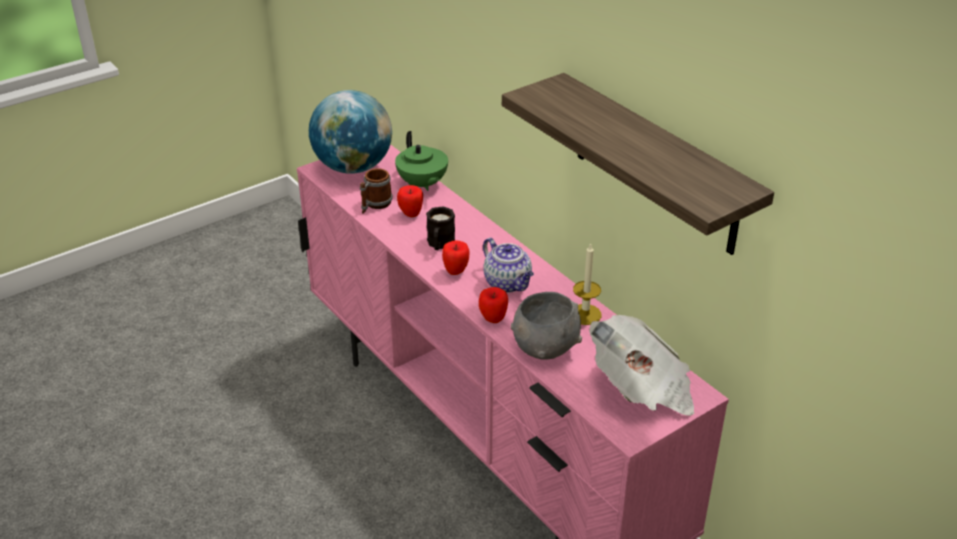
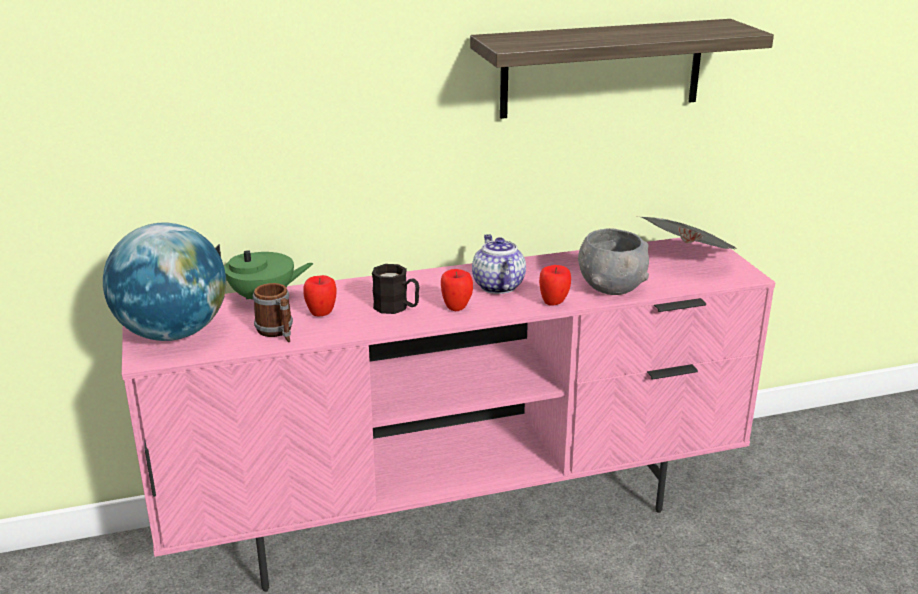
camera: 70 degrees left, 10 degrees down
teapot [483,238,534,293] -> teapot turned 90 degrees counterclockwise [472,234,526,294]
candle [573,243,601,325] -> none

